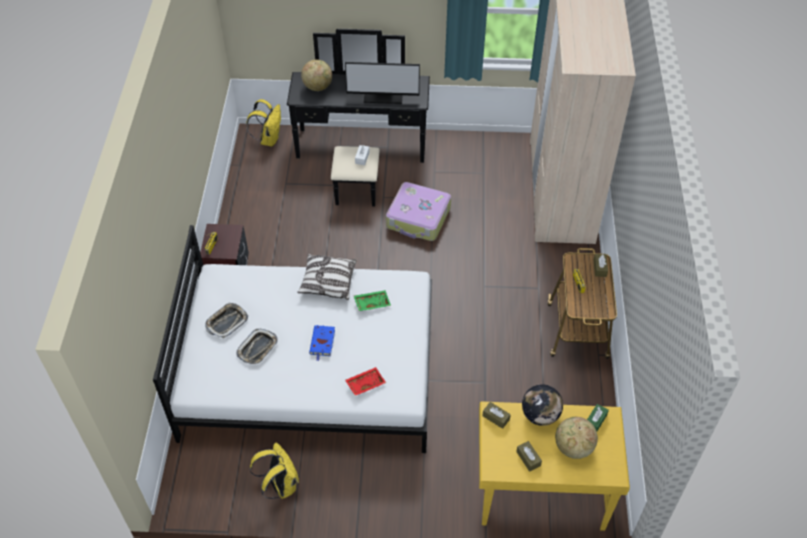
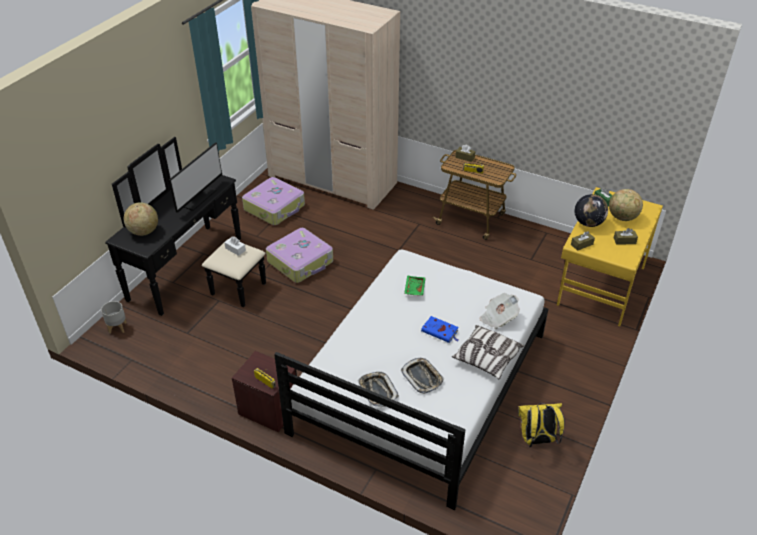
camera: 65 degrees left, 10 degrees down
yellow backpack [246,99,281,147] -> grey planter [101,301,127,333]
pillow [297,254,356,300] -> pillow moved to [452,325,524,379]
red tray [345,367,386,396] -> newspaper [479,293,520,329]
none -> suitcase [242,177,305,225]

